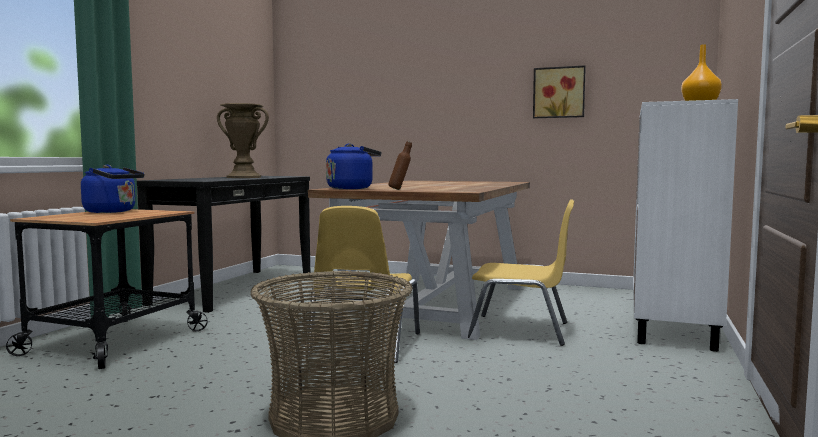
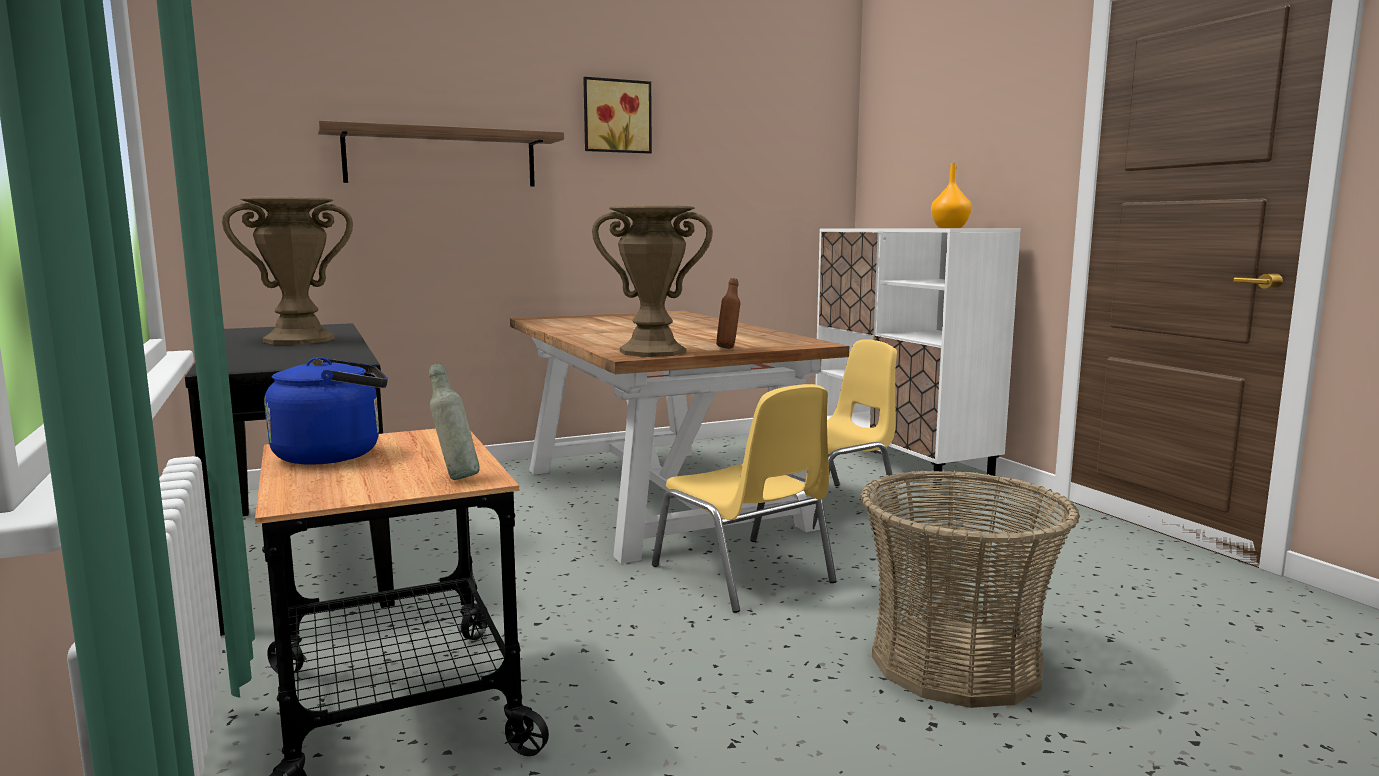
camera: 45 degrees left, 5 degrees up
blue kettle [326,143,381,189] -> brown vase [592,205,713,357]
picture [533,65,586,118] -> picture moved to [583,77,652,154]
none -> shelf [317,120,564,186]
none -> grey bottle [429,364,480,480]

